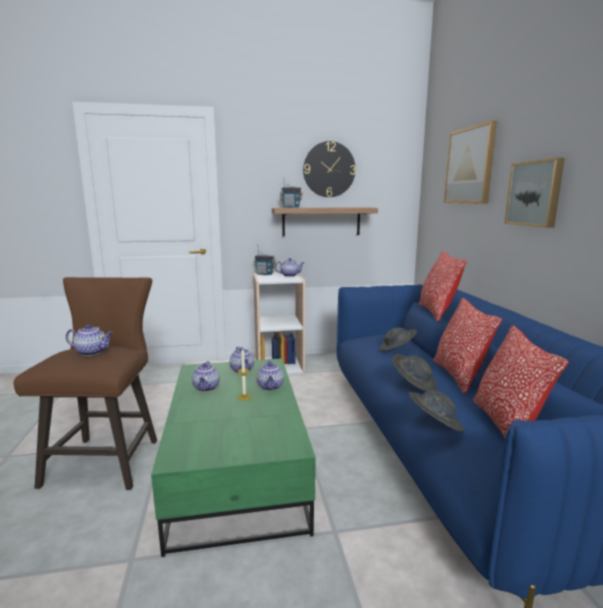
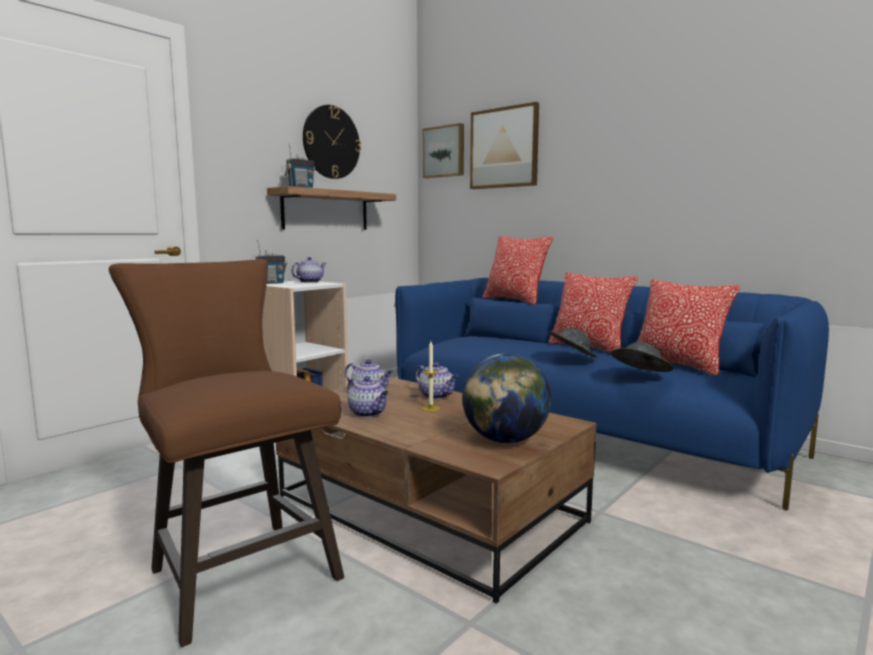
camera: 40 degrees left, 5 degrees down
teapot [66,324,113,356] -> none
green coffee table [151,359,316,557] -> brown coffee table [276,377,597,604]
grey hat [379,328,417,351] -> none
picture [504,158,565,228] -> picture moved to [423,123,464,178]
none -> globe [462,354,551,444]

